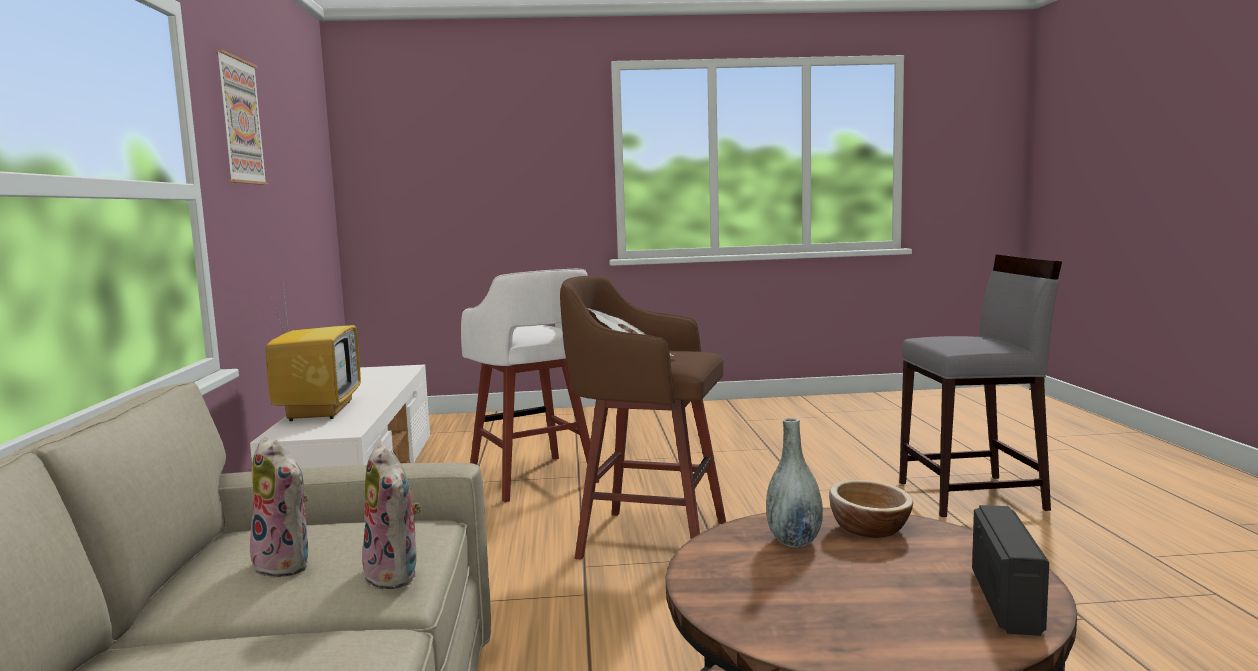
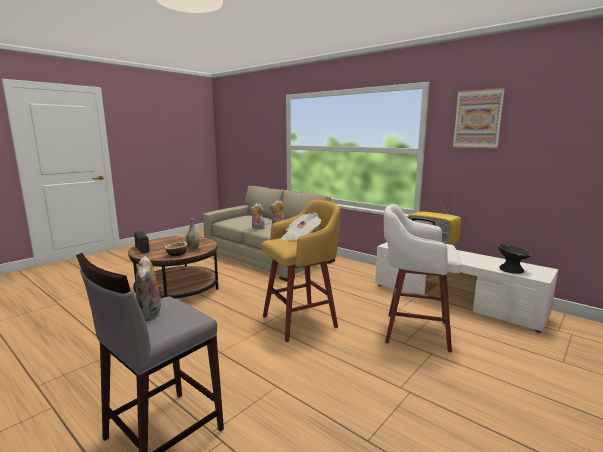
camera: 135 degrees right, 5 degrees up
brown stool [560,276,726,560] -> yellow stool [261,200,341,342]
none -> plush toy [136,256,163,321]
none -> black bowl [498,244,532,274]

